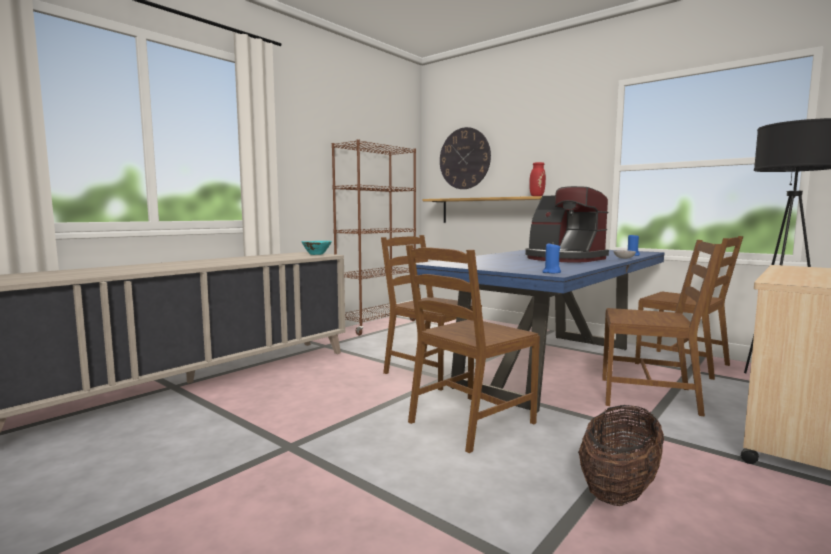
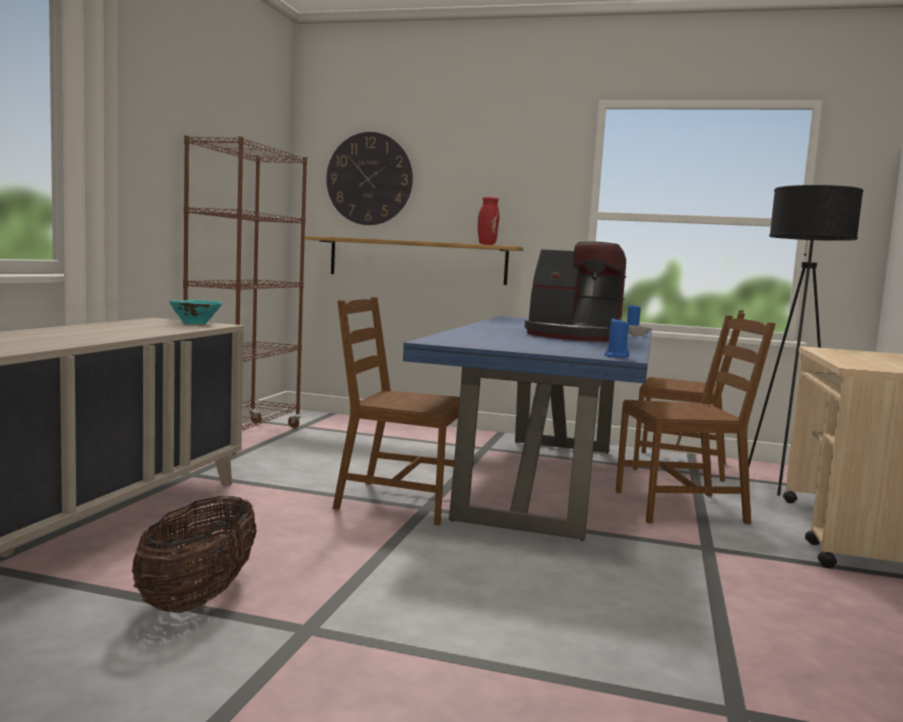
camera: 25 degrees left, 0 degrees up
brown chair [406,245,540,453] -> none
basket [578,405,664,506] -> basket moved to [132,496,257,613]

